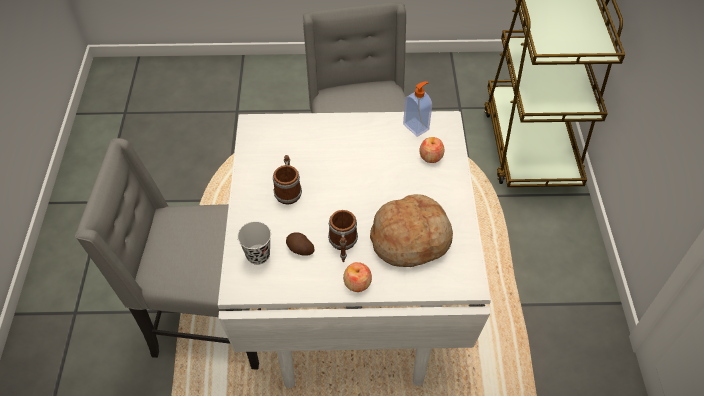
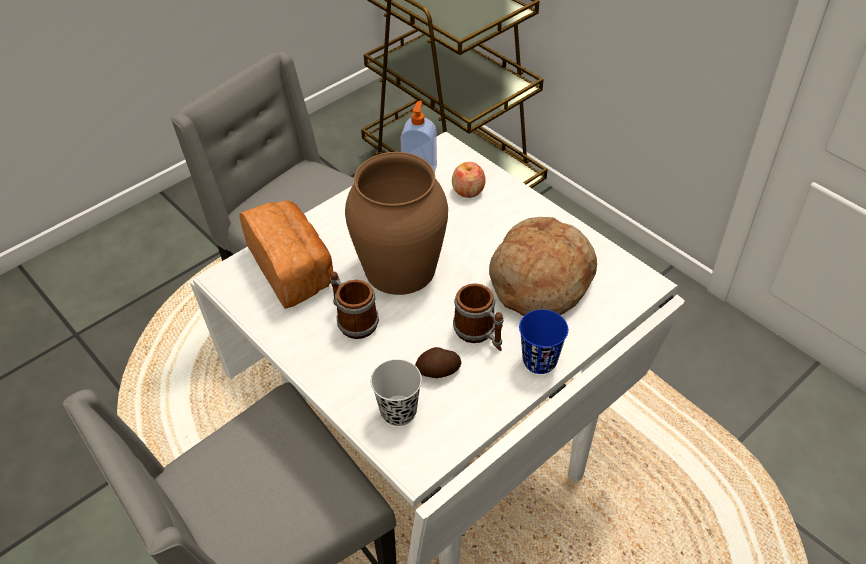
camera: 40 degrees left, 5 degrees down
apple [343,262,372,292] -> blue cup [519,309,568,374]
none -> bread [239,200,333,309]
none -> brown vase [345,152,448,295]

